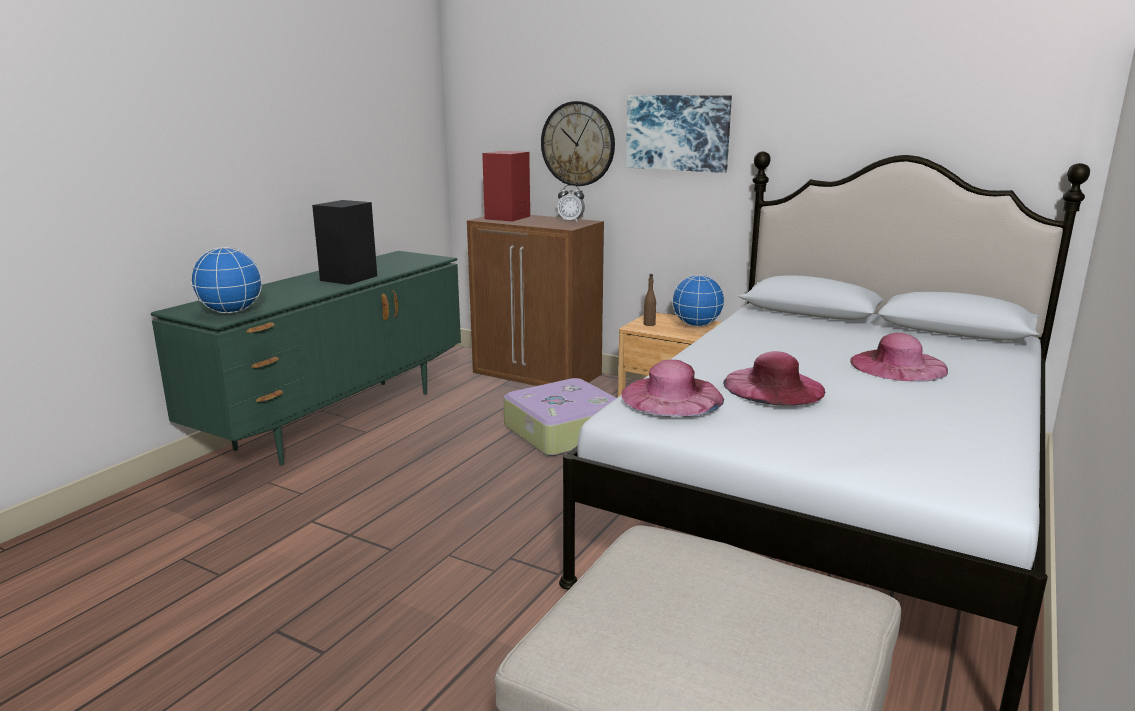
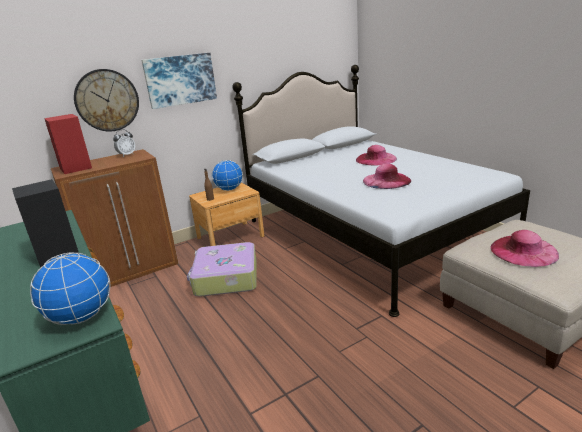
camera: 60 degrees left, 5 degrees up
pink hat [621,360,724,417] -> pink hat moved to [490,230,559,267]

